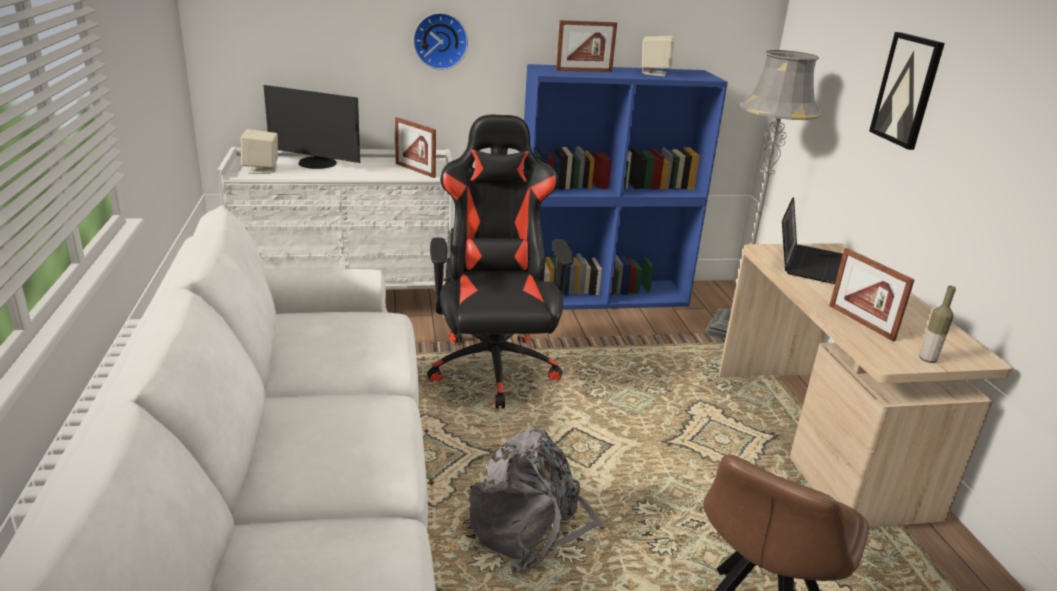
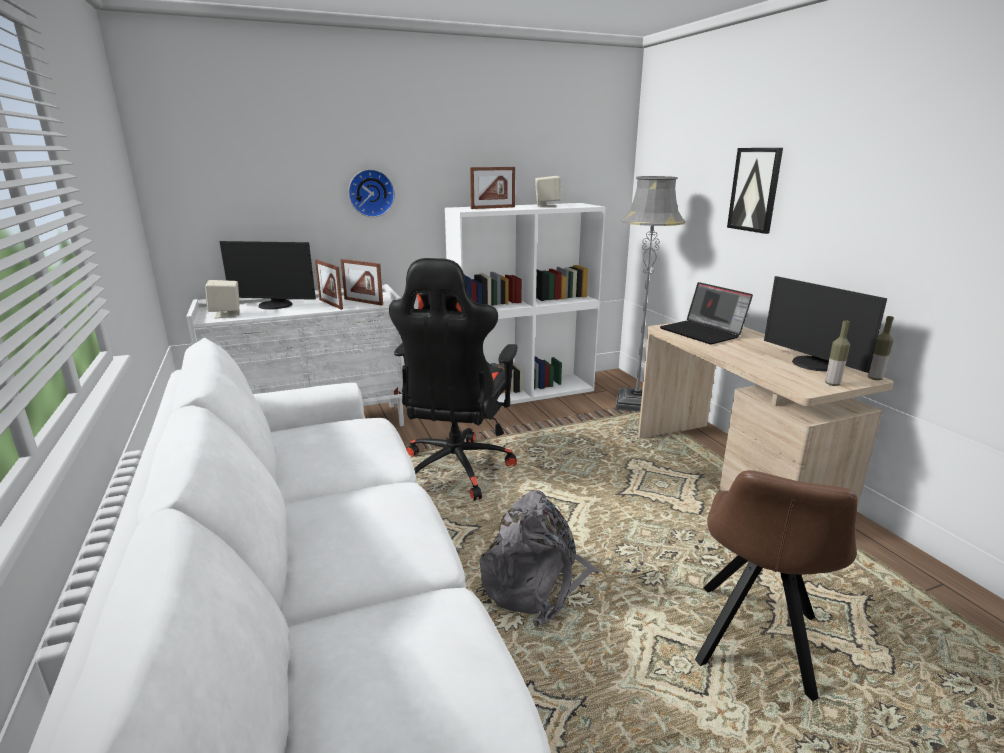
camera: 10 degrees left, 5 degrees down
black office chair [427,115,573,409] -> black office chair turned 150 degrees counterclockwise [389,258,518,501]
blue bookcase [523,64,728,310] -> white bookcase [445,203,605,405]
laptop [782,197,843,284] -> laptop turned 135 degrees clockwise [660,282,753,344]
picture frame [829,248,914,341] -> picture frame moved to [315,259,343,310]
none -> monitor [764,276,887,373]
none -> bottle [868,316,894,380]

